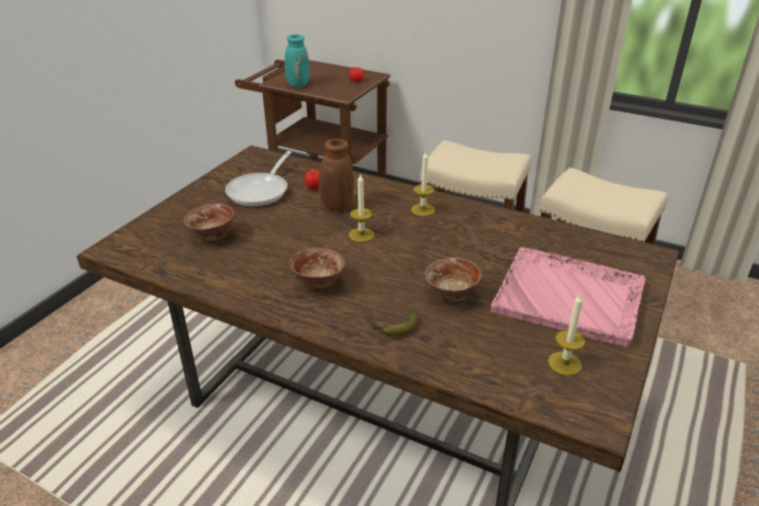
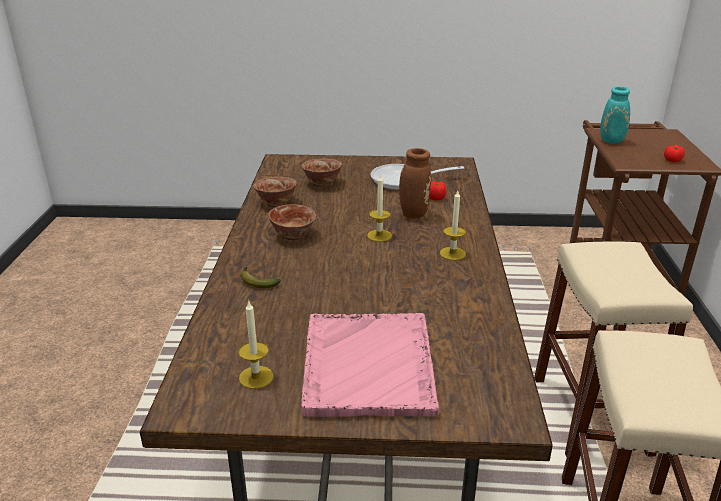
camera: 65 degrees right, 5 degrees down
bowl [425,257,482,303] -> bowl moved to [253,177,297,207]

